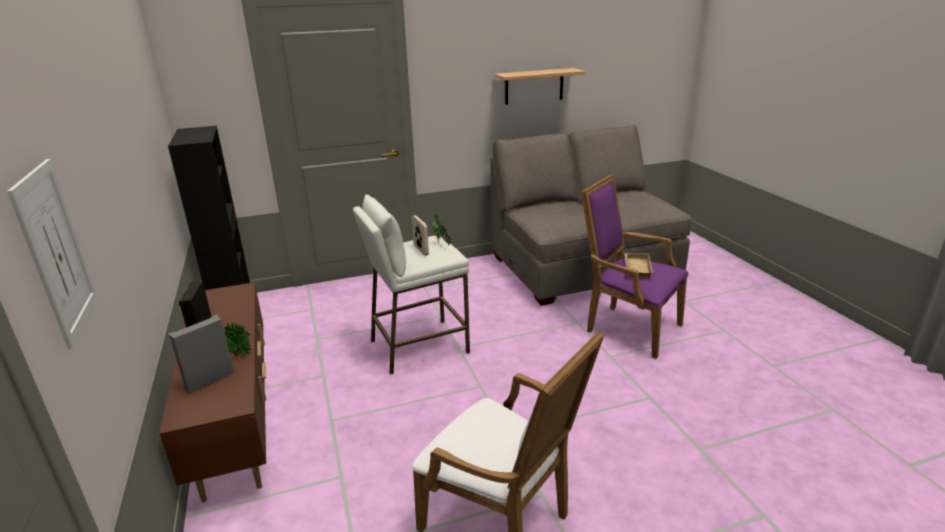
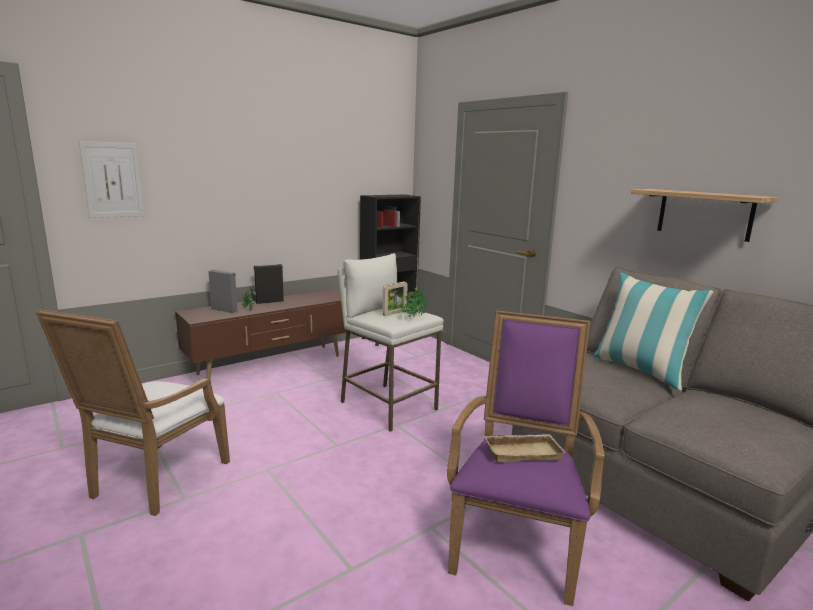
camera: 70 degrees right, 10 degrees down
none -> pillow [593,273,714,391]

